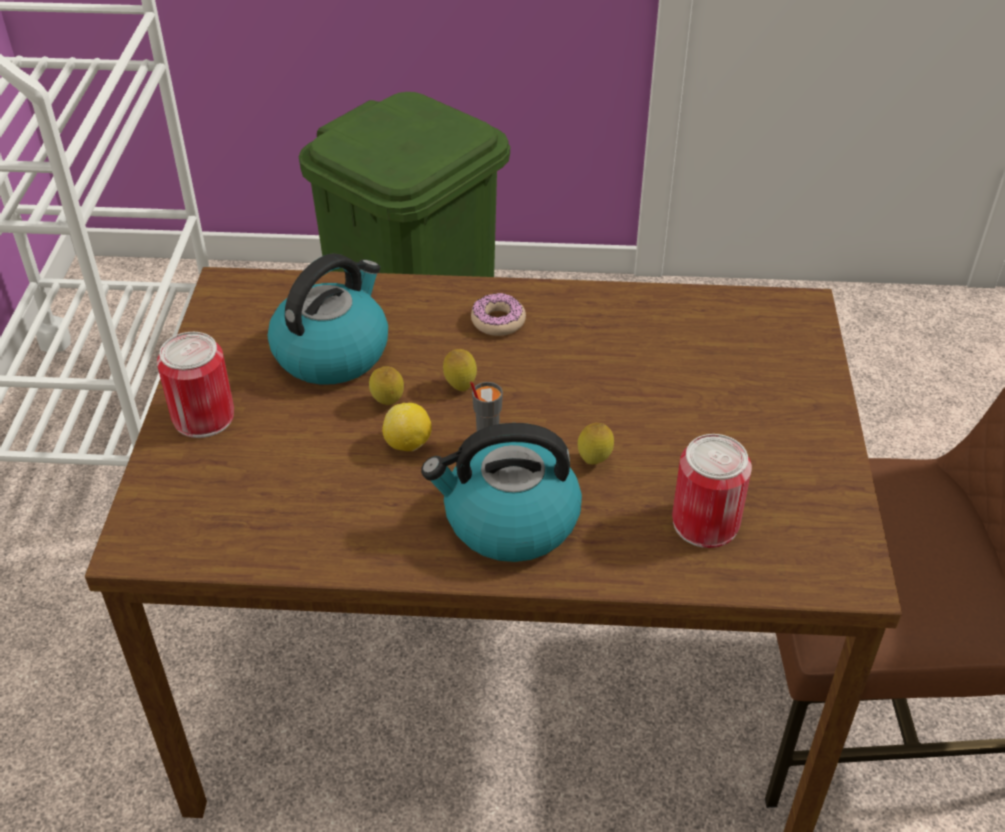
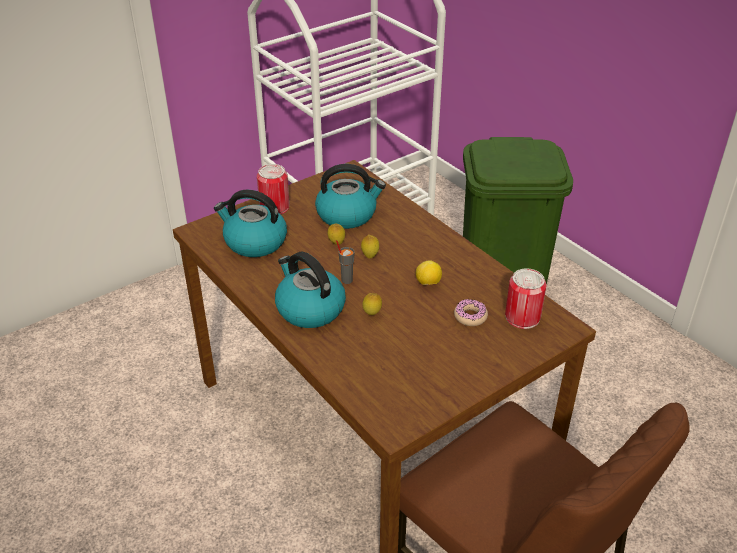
camera: 50 degrees right, 5 degrees down
lemon [382,403,432,451] -> lemon moved to [416,260,442,285]
donut [471,293,526,336] -> donut moved to [454,299,488,326]
can [672,434,752,548] -> can moved to [505,268,546,329]
none -> kettle [214,190,287,257]

